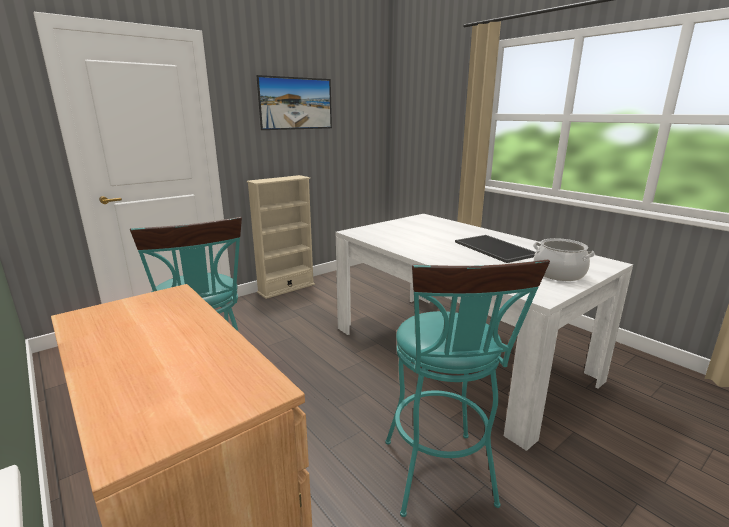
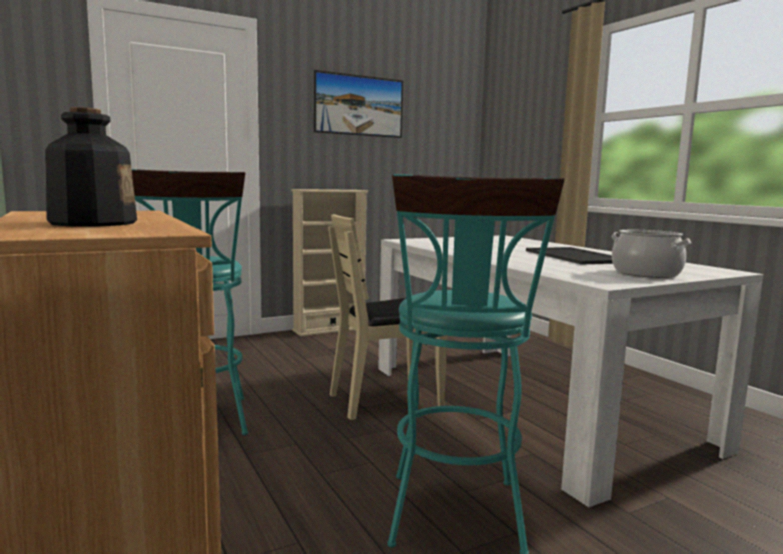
camera: 10 degrees right, 10 degrees down
none -> bottle [45,107,137,227]
none -> beige chair [328,214,447,420]

